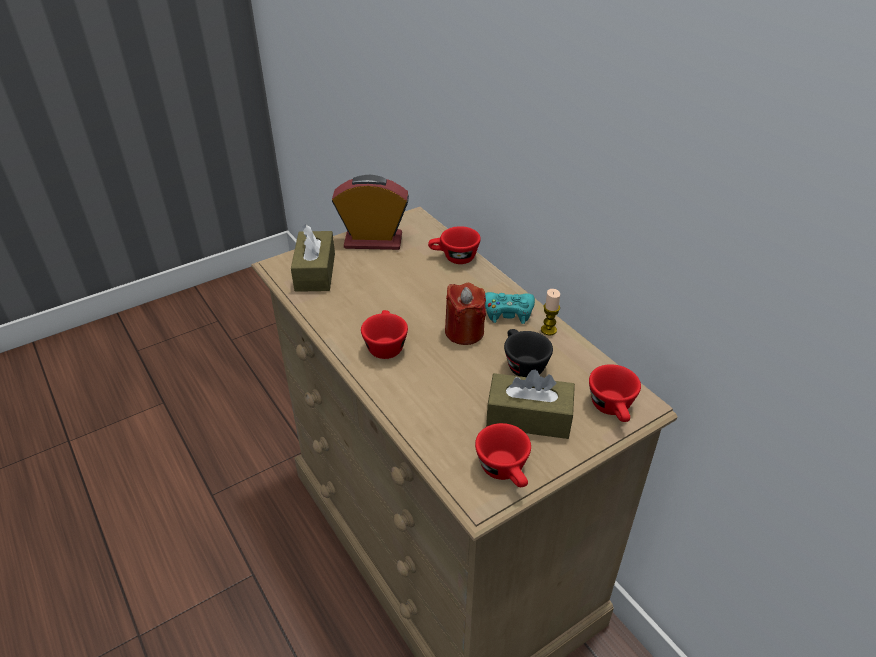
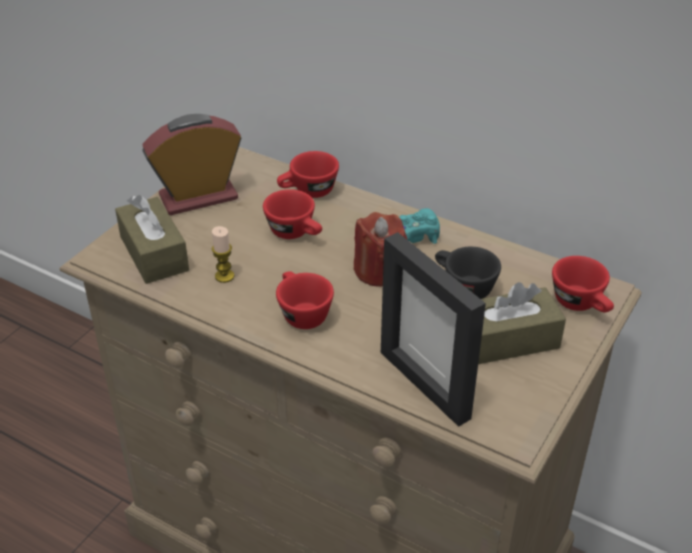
camera: 25 degrees left, 0 degrees up
red cup [475,423,531,487] -> red cup moved to [263,189,322,239]
candle [541,289,560,335] -> candle moved to [212,226,234,283]
none -> picture frame [381,232,486,427]

